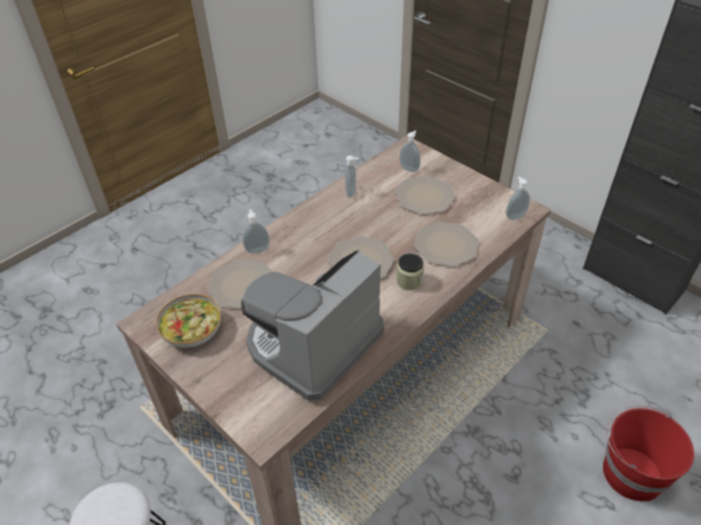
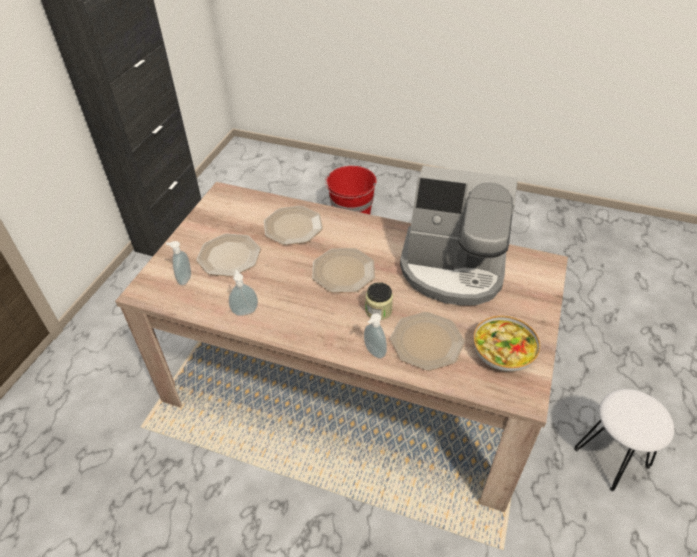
camera: 115 degrees left, 0 degrees up
jar [396,253,424,290] -> jar moved to [365,282,393,320]
soap dispenser [506,176,530,220] -> none

